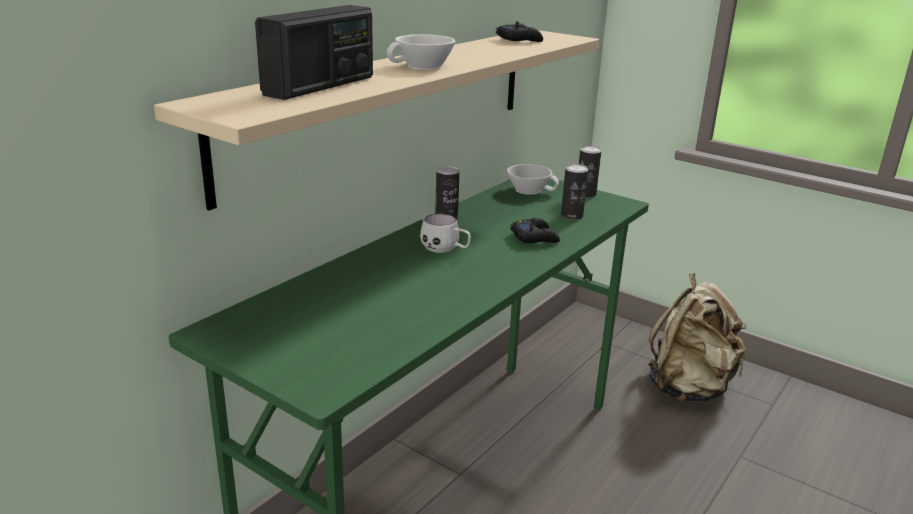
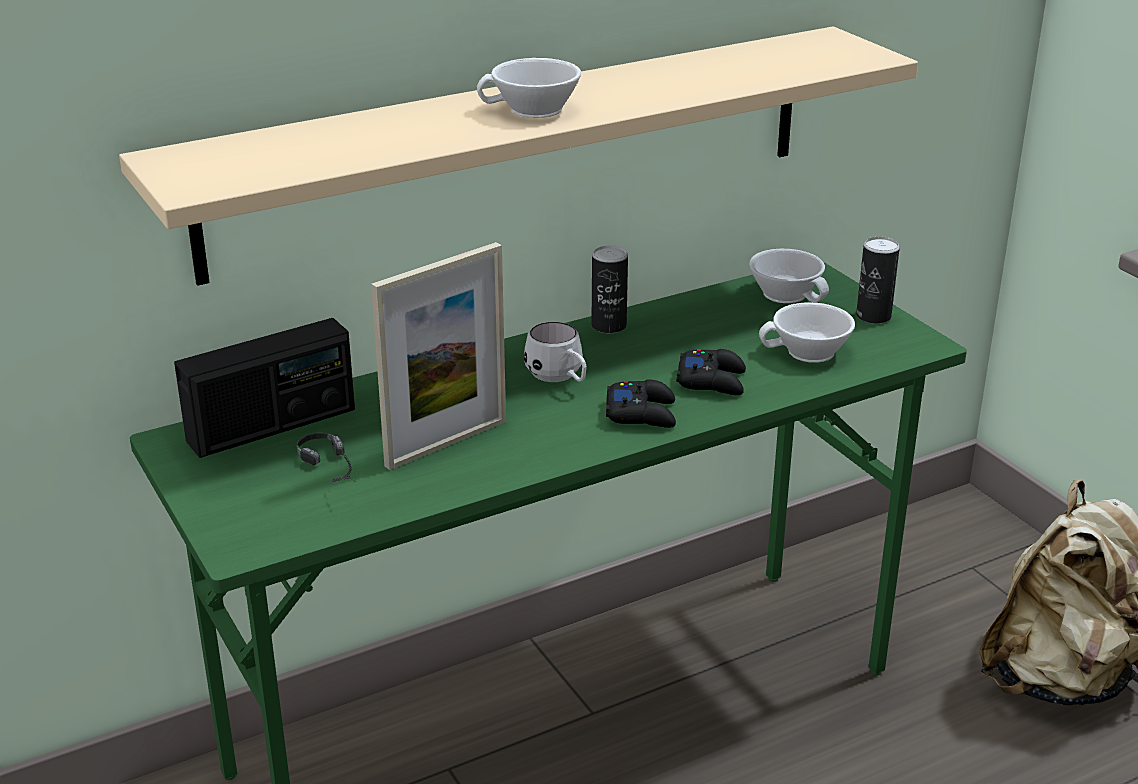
camera: 25 degrees right, 5 degrees up
radio [255,5,373,100] -> radio moved to [174,318,355,458]
black game controller [496,21,543,42] -> black game controller moved to [606,379,676,428]
can [561,164,588,220] -> white cup [759,302,855,363]
none -> headphones [297,433,356,482]
none -> picture frame [371,242,506,470]

